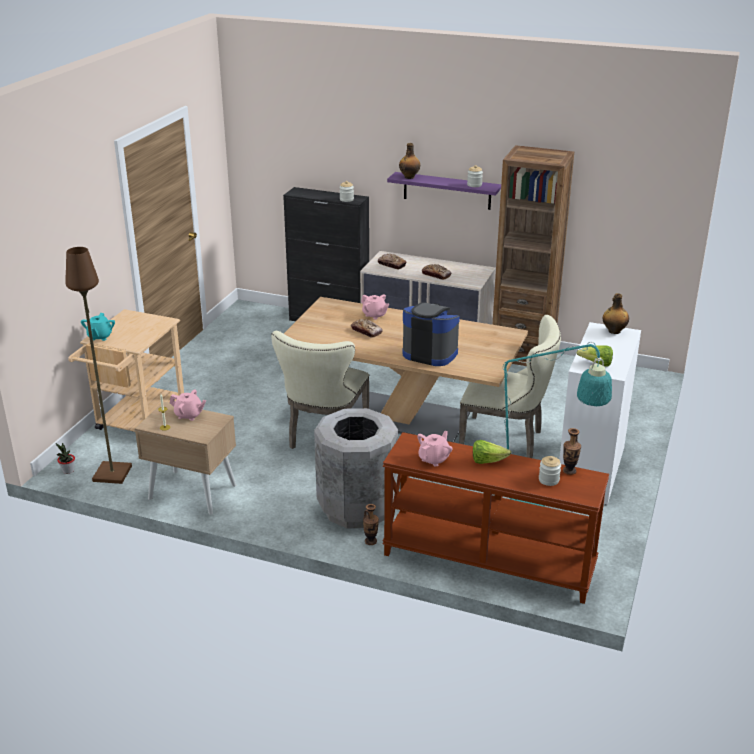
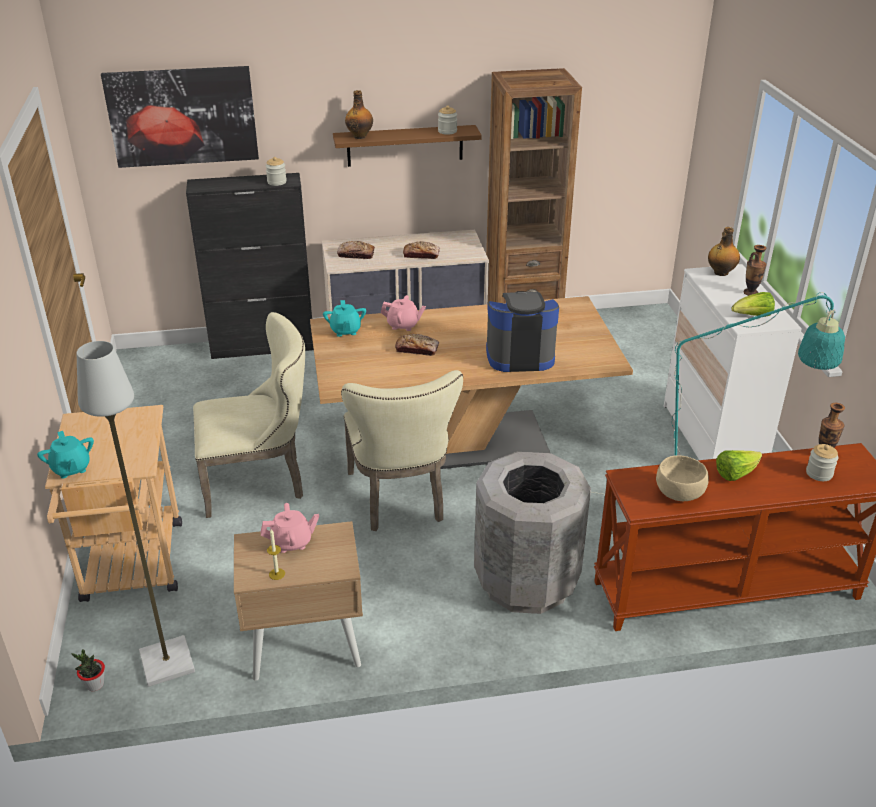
camera: 30 degrees left, 5 degrees up
brown floor lamp [65,247,132,484] -> grey floor lamp [77,341,195,687]
vase [363,504,379,545] -> vase moved to [743,245,767,296]
purple shelf [387,172,501,210] -> brown shelf [333,125,482,167]
pink teapot [417,431,452,466] -> beige bowl [656,455,709,501]
beige chair [459,315,561,458] -> beige chair moved to [193,312,305,518]
none -> picture [101,66,259,168]
none -> turquoise teapot [323,300,366,337]

